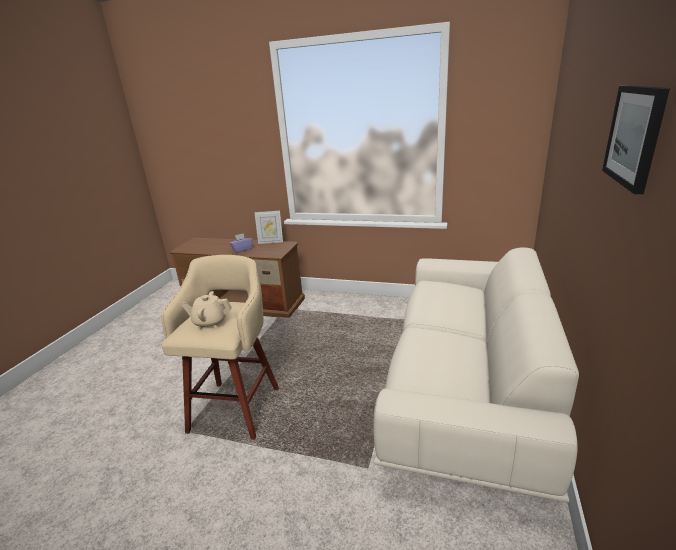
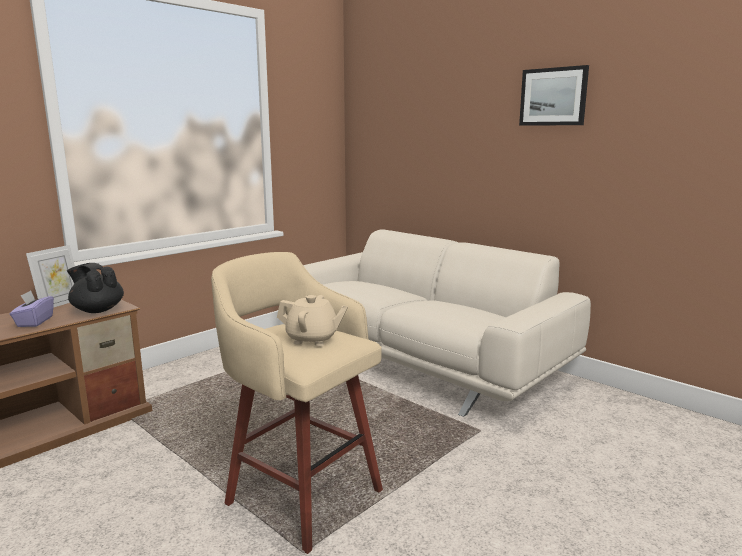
camera: 65 degrees left, 10 degrees down
beige teapot [181,291,232,329] -> beige teapot turned 105 degrees counterclockwise [277,295,348,346]
none -> black teapot [67,263,124,313]

